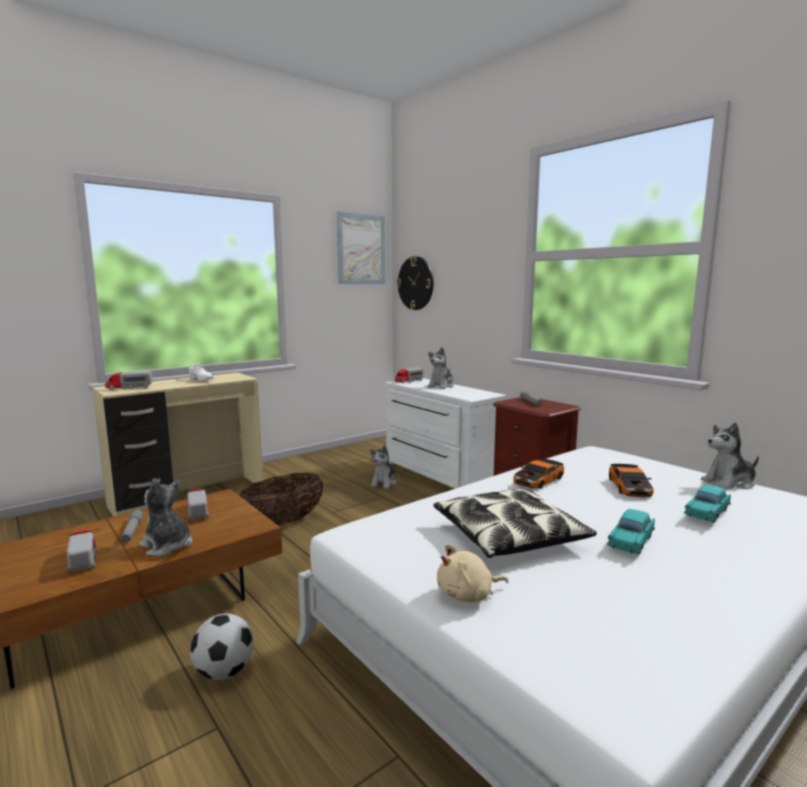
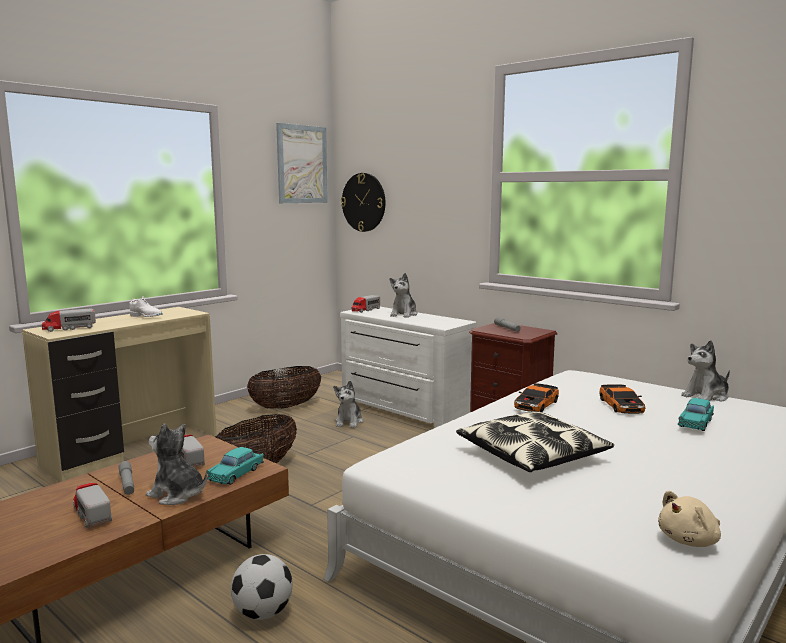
camera: 10 degrees left, 0 degrees up
beige plush toy [437,544,508,603] -> beige plush toy moved to [658,491,721,547]
turquoise toy car [607,509,655,554] -> turquoise toy car moved to [206,447,264,485]
none -> basket [247,366,321,409]

